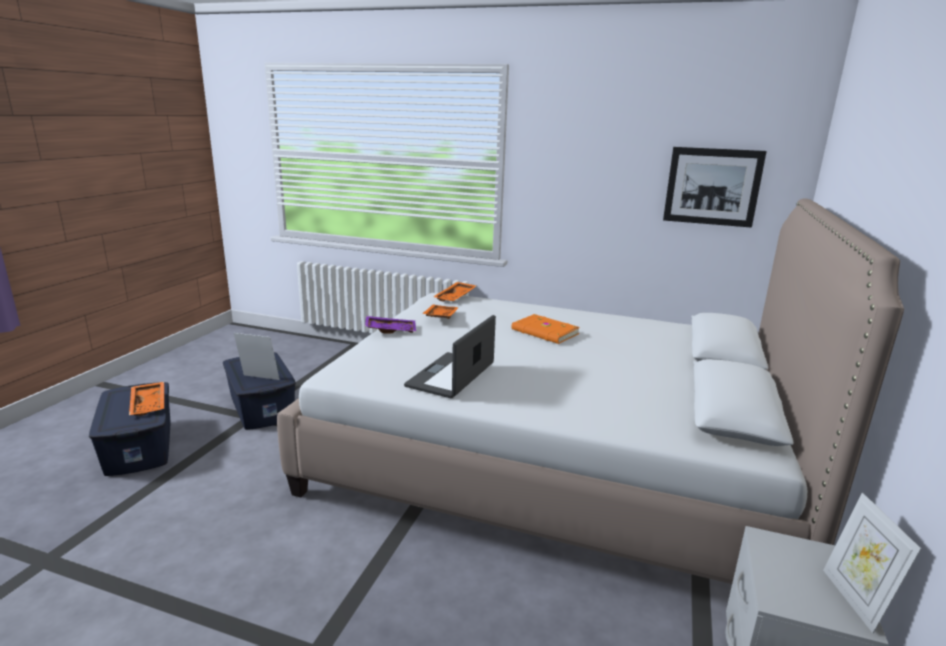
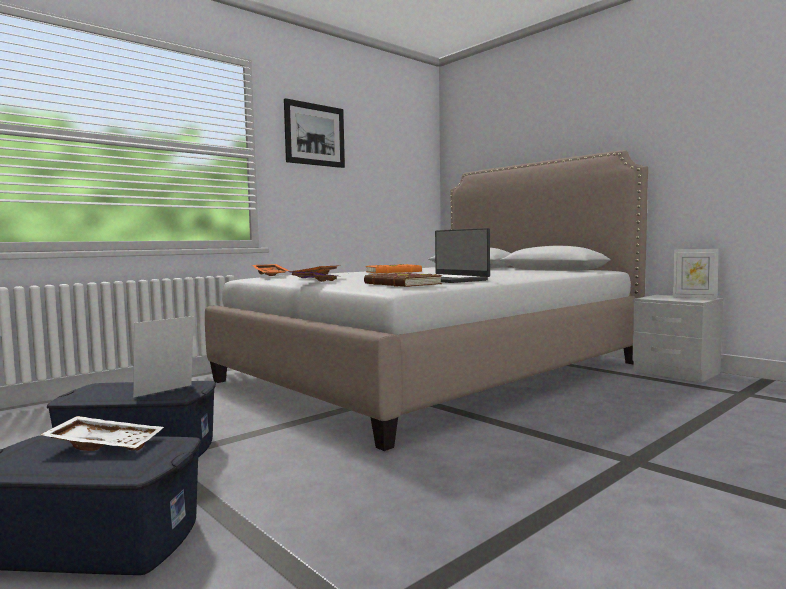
camera: 60 degrees left, 15 degrees down
orange tray [129,382,164,416] -> white tray [41,416,164,451]
picture [663,147,767,228] -> picture moved to [284,98,345,168]
none -> brown book [364,272,442,287]

